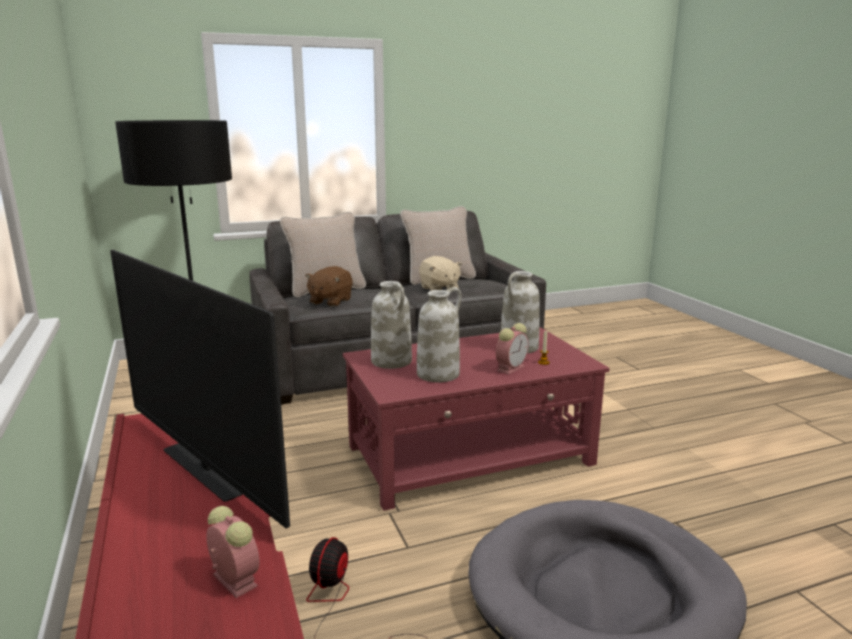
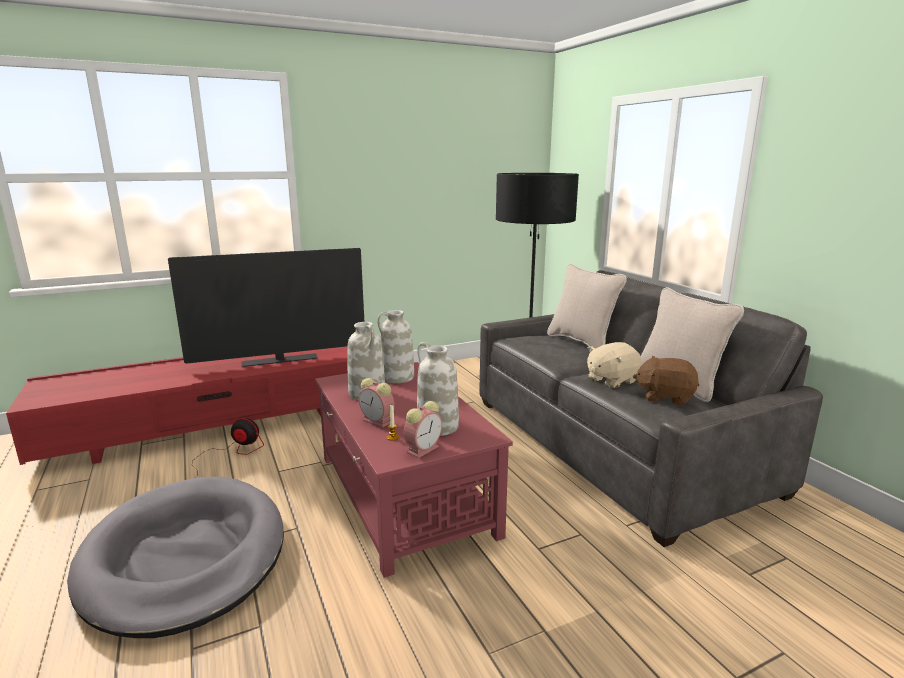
camera: 85 degrees right, 0 degrees up
television [110,250,290,528] -> television turned 150 degrees counterclockwise [168,248,364,367]
alarm clock [206,506,259,598] -> alarm clock moved to [403,401,442,458]
brown plush toy [305,266,353,307] -> brown plush toy moved to [633,356,699,406]

